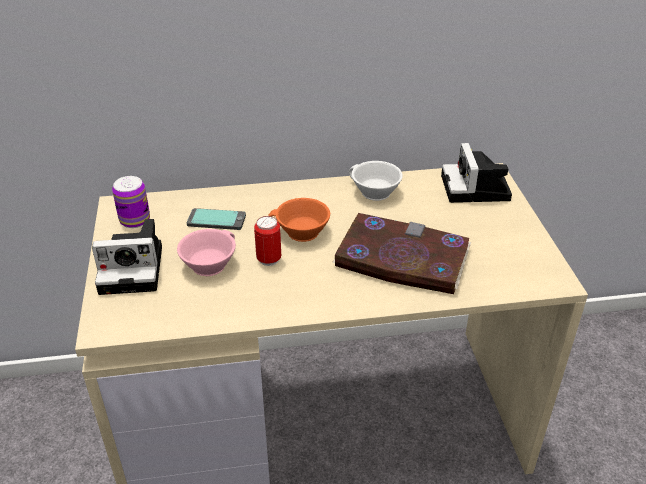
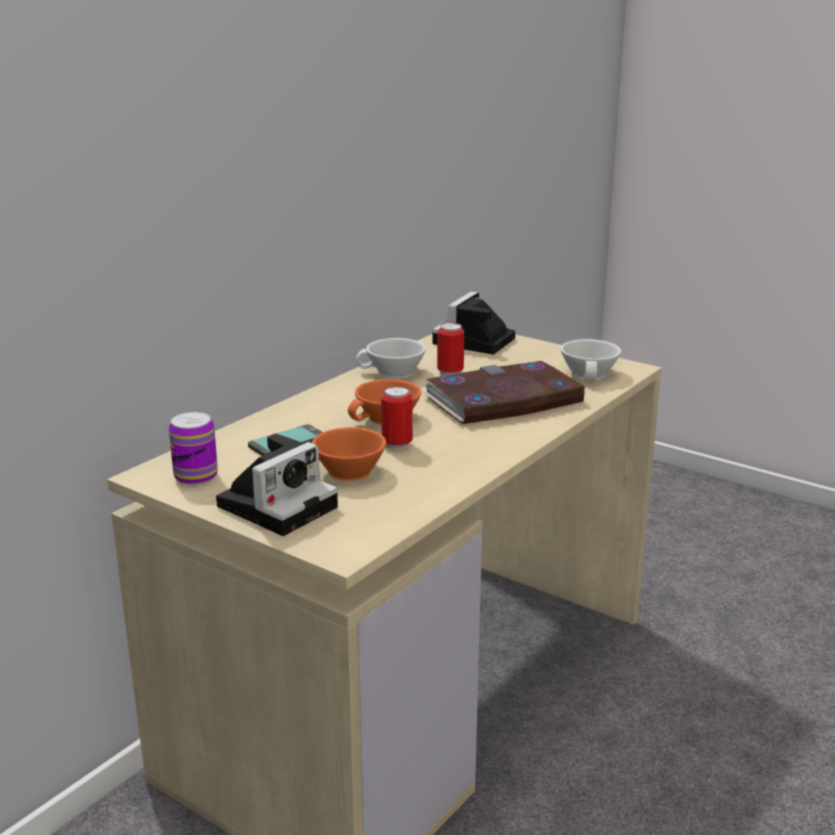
camera: 45 degrees left, 15 degrees down
pink cup [177,229,236,276] -> orange cup [312,427,386,481]
camera [441,143,512,203] -> camera turned 75 degrees clockwise [432,291,515,354]
none -> can [437,323,464,376]
none -> white cup [560,339,621,381]

